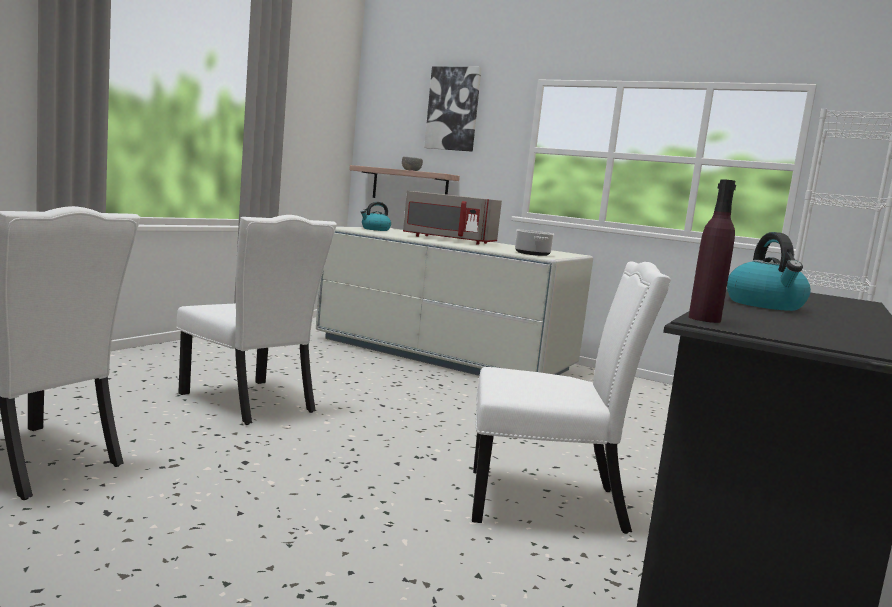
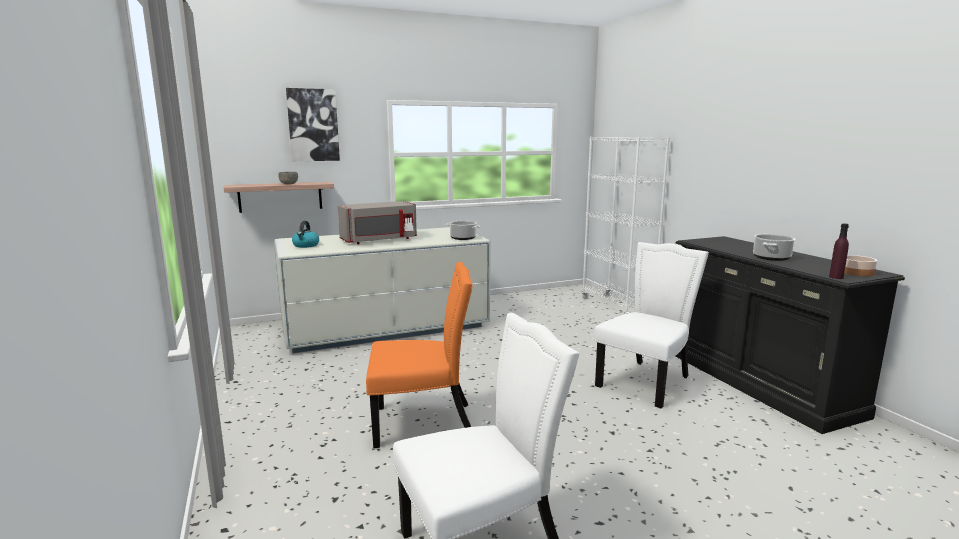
camera: 50 degrees left, 5 degrees up
white chair [176,215,337,425] -> orange chair [366,262,473,448]
kettle [727,232,811,311] -> cooking pot [753,234,795,261]
none -> bowl [844,255,877,276]

